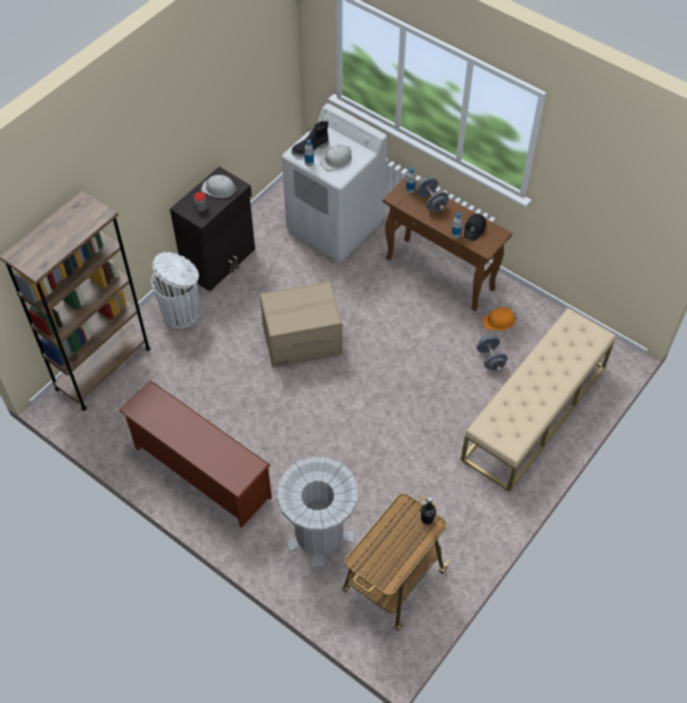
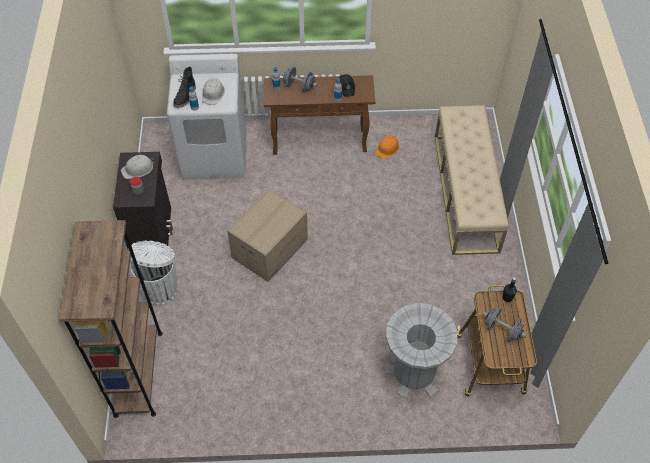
camera: 40 degrees left, 0 degrees up
brown shoe rack [119,380,272,528] -> none
grey dumbbell [477,334,508,372] -> grey dumbbell moved to [482,307,527,342]

